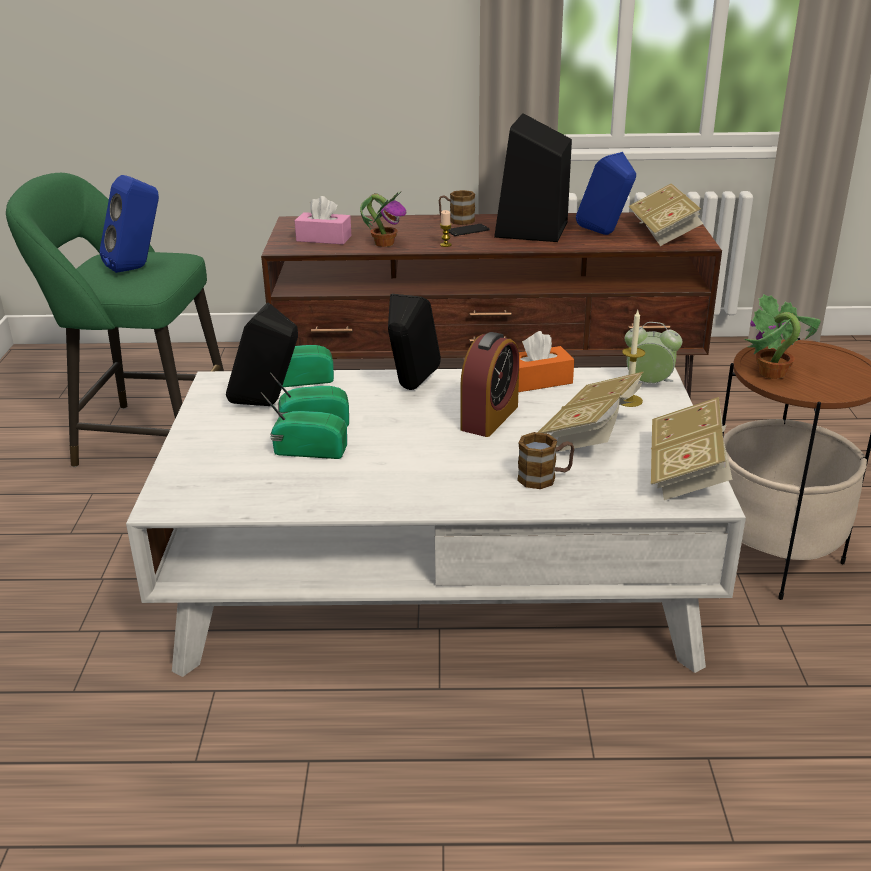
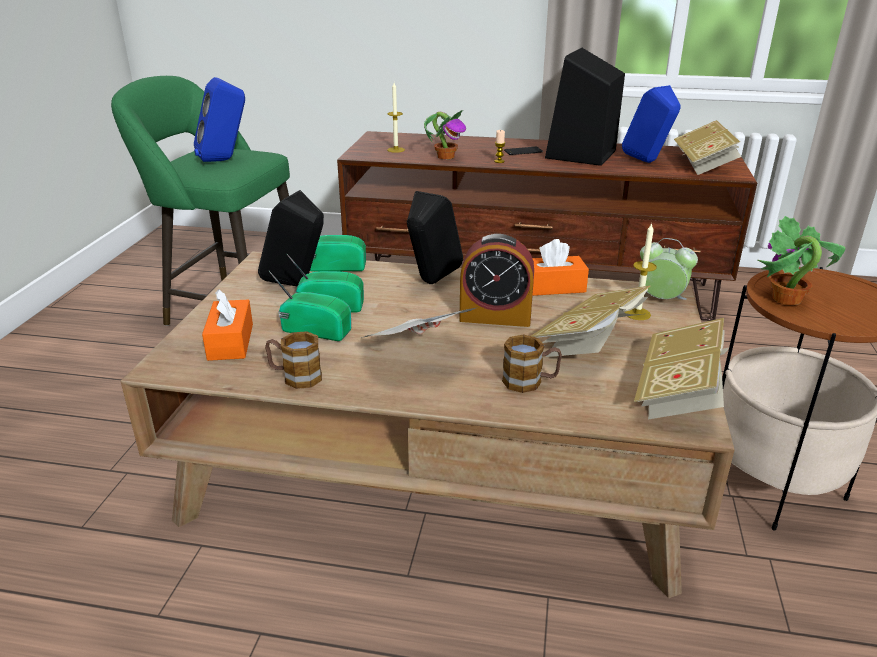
camera: 10 degrees right, 0 degrees up
white coffee table [126,367,746,677] -> brown coffee table [120,251,735,598]
pink tissue box [294,196,351,244] -> candle [387,83,405,153]
mug [439,190,475,225] -> mug moved to [265,331,322,389]
alarm clock [460,332,519,437] -> alarm clock turned 60 degrees clockwise [459,234,534,327]
none -> orange tissue box [202,289,253,361]
none -> newspaper [361,308,475,338]

